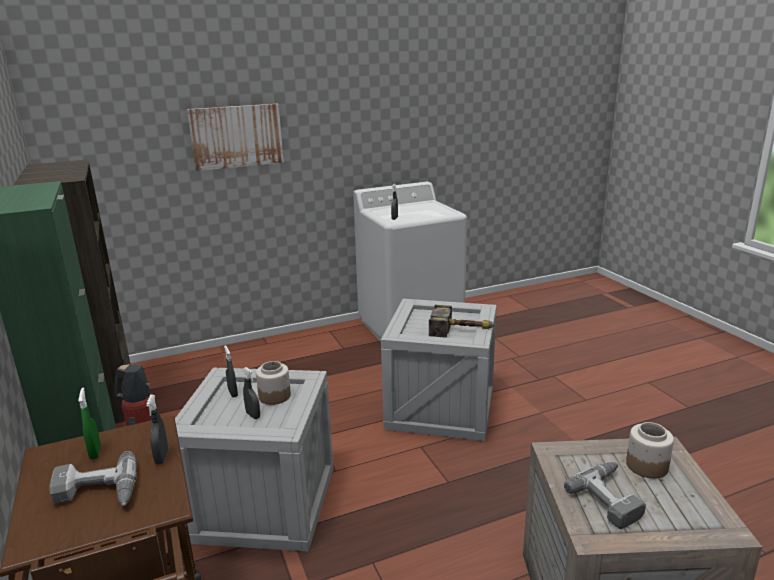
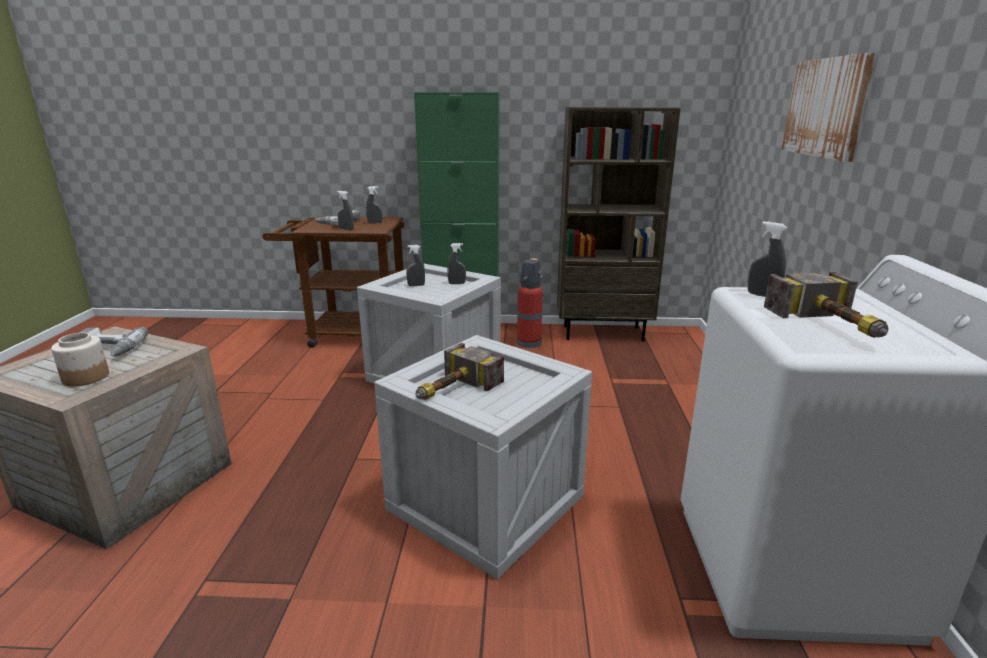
camera: 115 degrees right, 0 degrees up
green spray bottle [78,388,101,460] -> grey spray bottle [366,186,382,224]
jar [256,361,291,405] -> none
none -> hammer [764,272,888,338]

